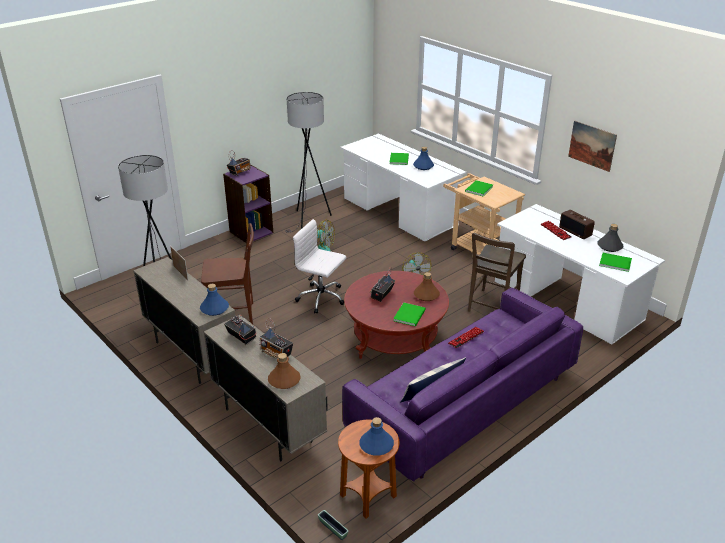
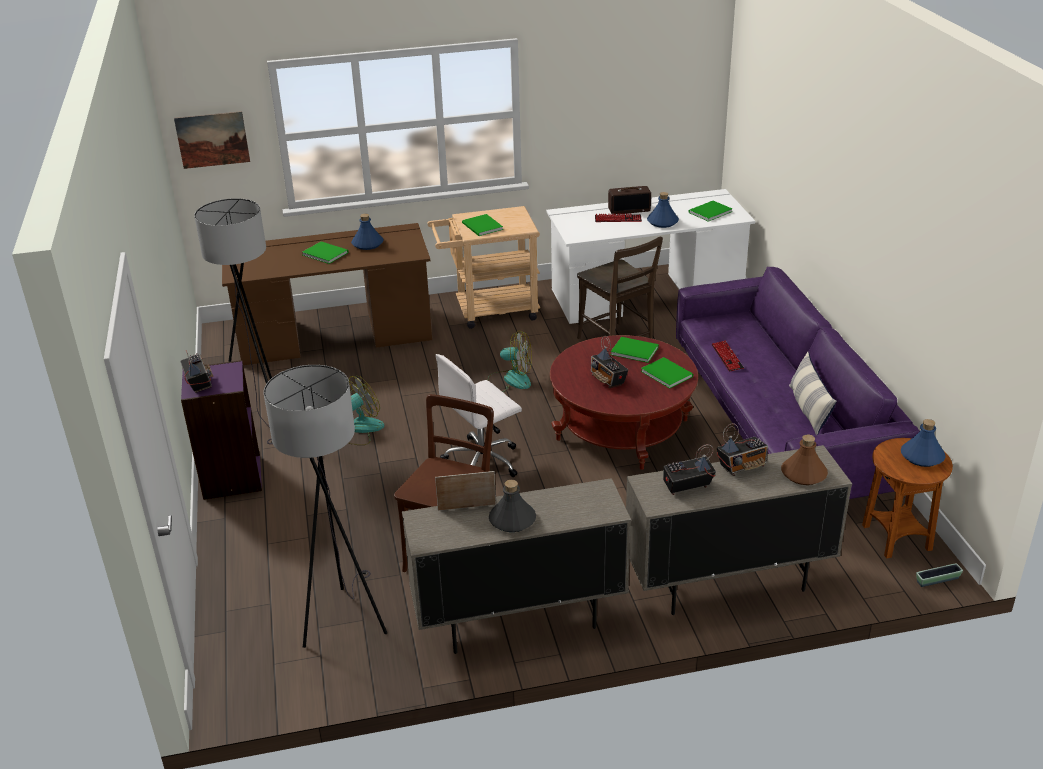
camera: 60 degrees left, 0 degrees up
blue bottle [200,284,229,316] -> blue bottle moved to [647,192,679,228]
white desk [340,133,466,241] -> brown desk [222,223,432,365]
brown bottle [414,272,440,301] -> green book [611,337,659,363]
picture [568,121,617,172] -> picture moved to [174,111,250,169]
grey bottle [597,224,623,252] -> grey bottle moved to [489,480,536,532]

